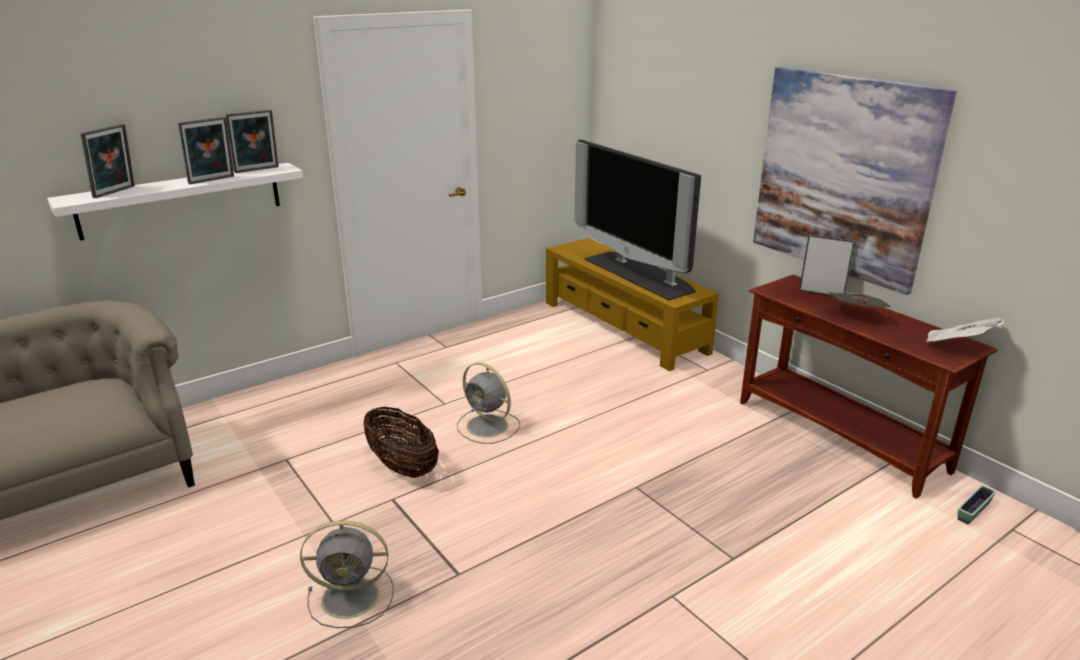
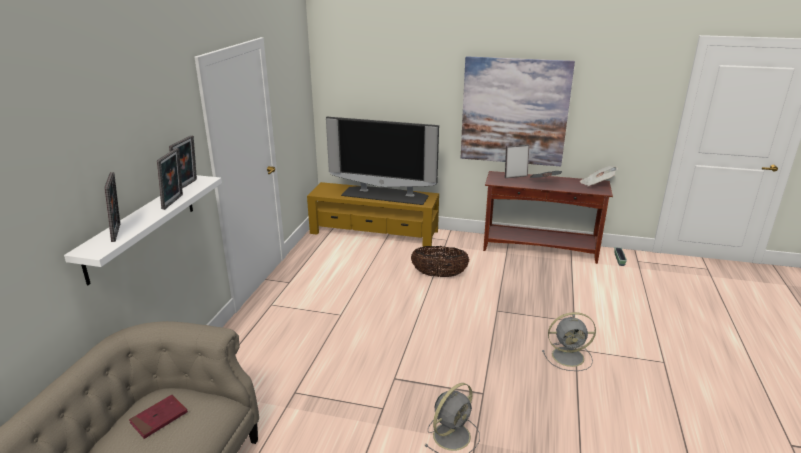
camera: 40 degrees left, 0 degrees up
basket [364,407,439,478] -> basket moved to [411,246,469,277]
grey fan [457,363,520,444] -> grey fan moved to [542,312,596,371]
none -> red book [129,395,188,439]

